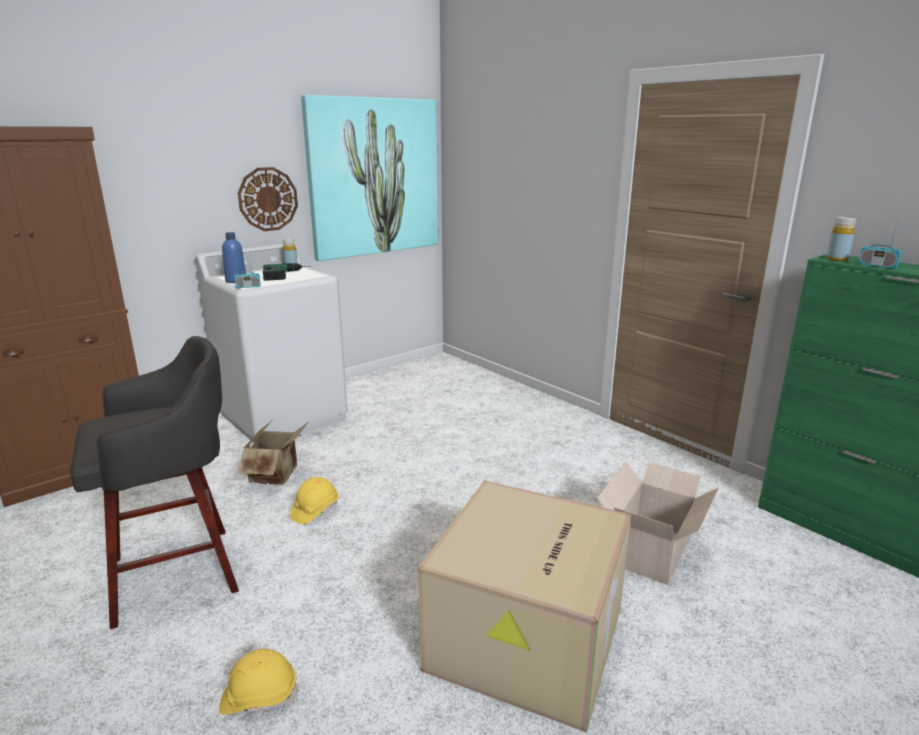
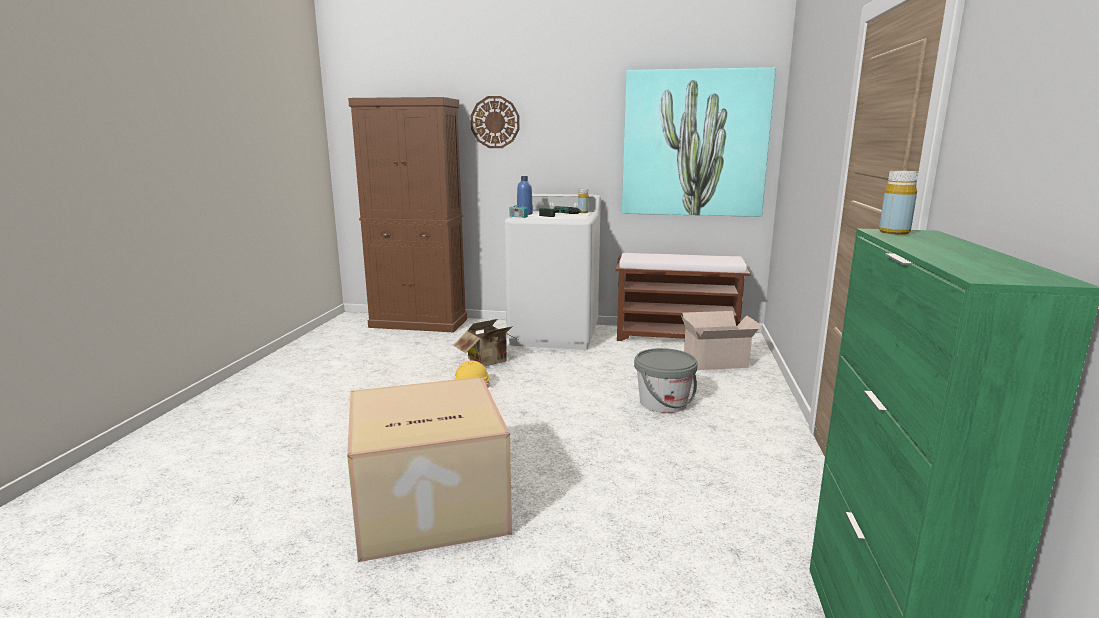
camera: 50 degrees right, 5 degrees down
grey stool [70,336,239,629] -> none
yellow hard hat [219,649,299,715] -> none
wall clock [238,167,298,231] -> wall clock moved to [471,96,520,148]
cardboard box [597,461,719,585] -> cardboard box moved to [681,311,762,370]
radio [859,217,902,269] -> none
none -> brown bench [615,253,750,341]
none -> grey bucket [634,348,698,413]

